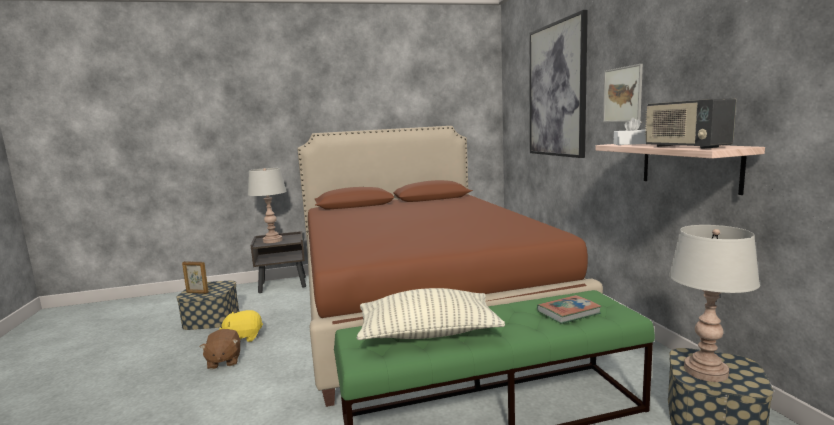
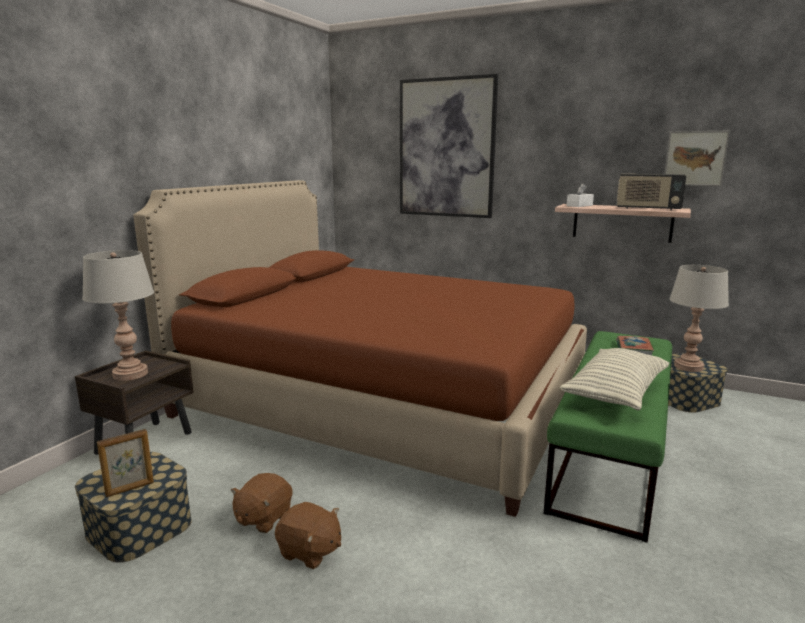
camera: 50 degrees left, 5 degrees up
yellow plush toy [219,310,263,342] -> brown plush toy [231,473,292,533]
picture [603,64,643,122] -> picture moved to [665,131,730,186]

